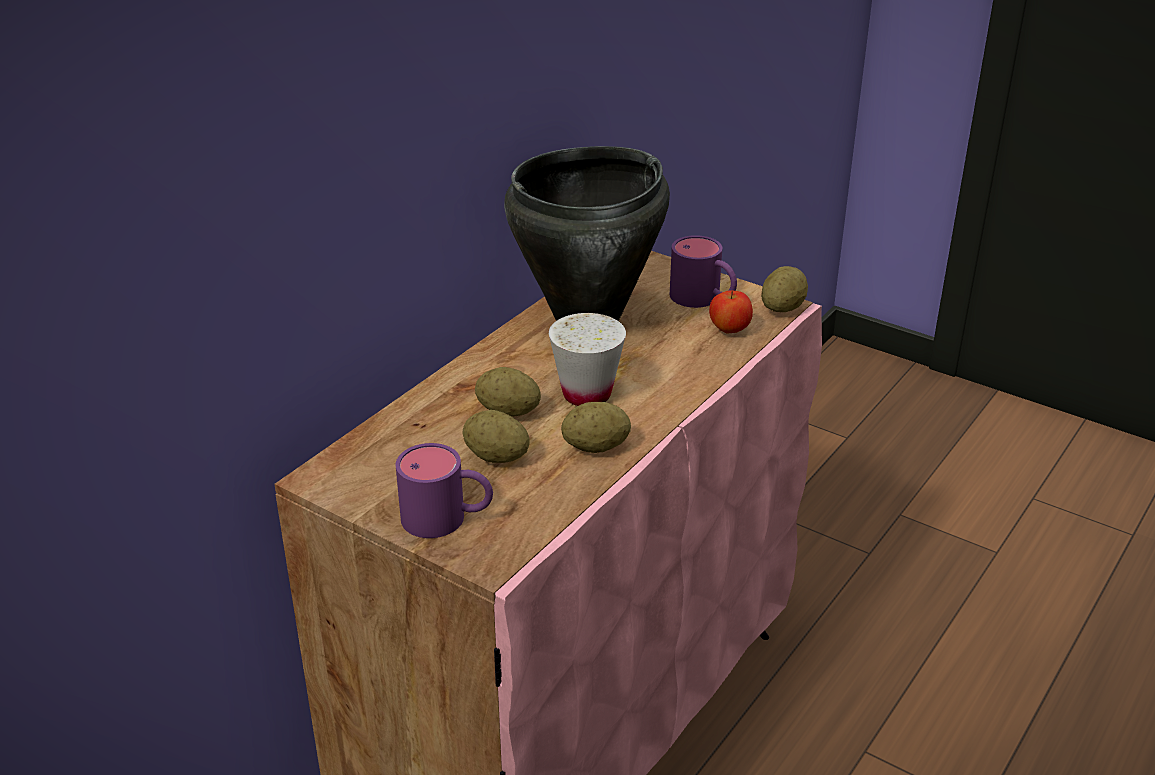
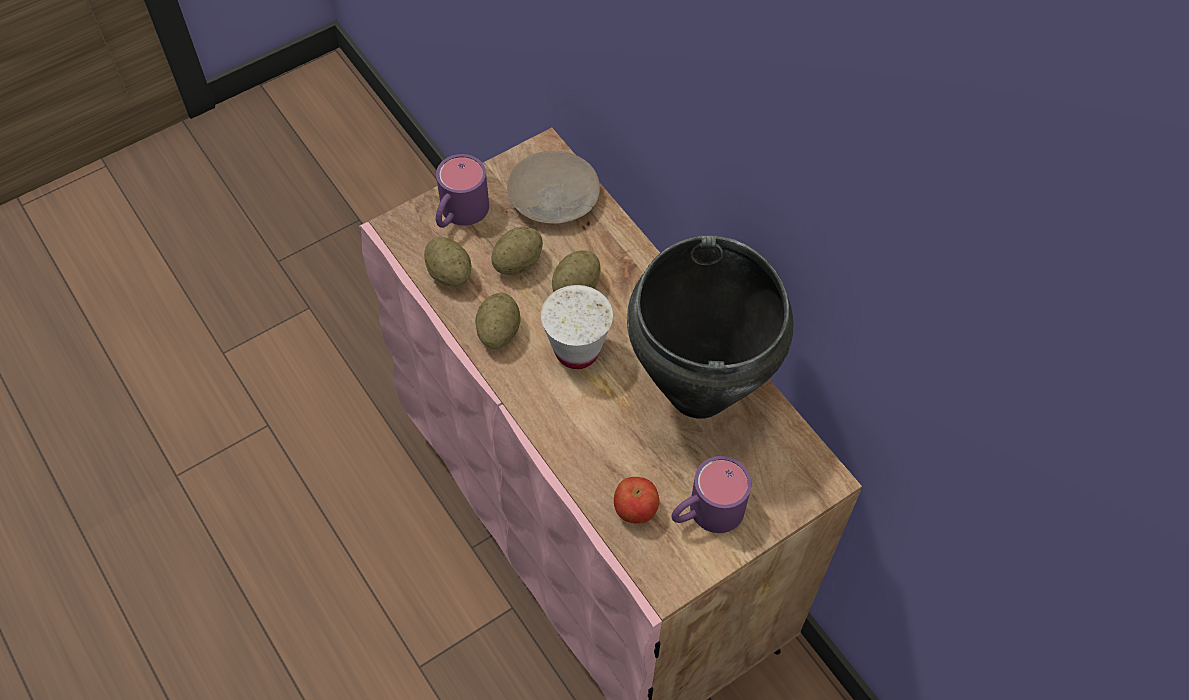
camera: 110 degrees right, 25 degrees up
potato [761,266,808,312] -> potato moved to [424,237,471,287]
none -> beige plate [507,151,600,224]

